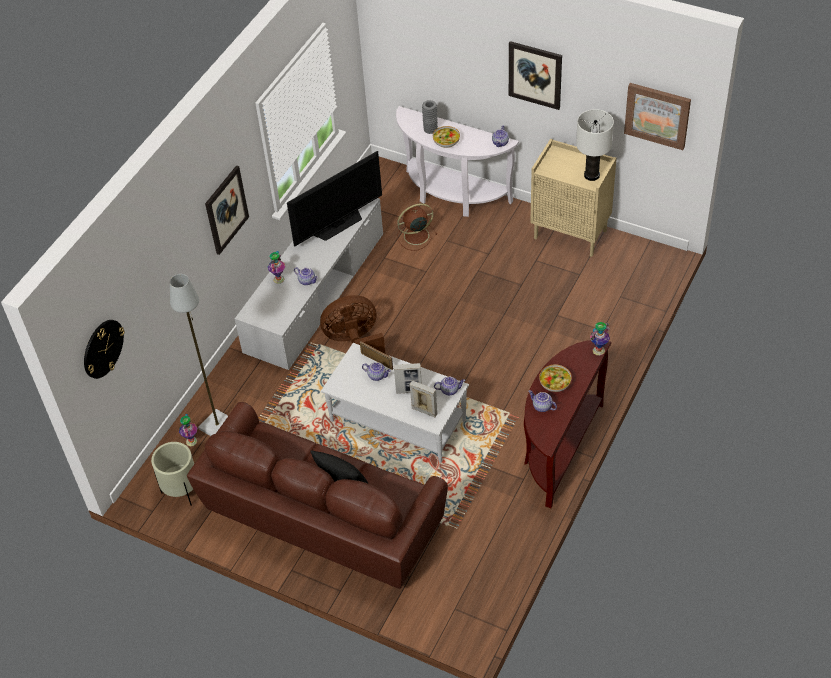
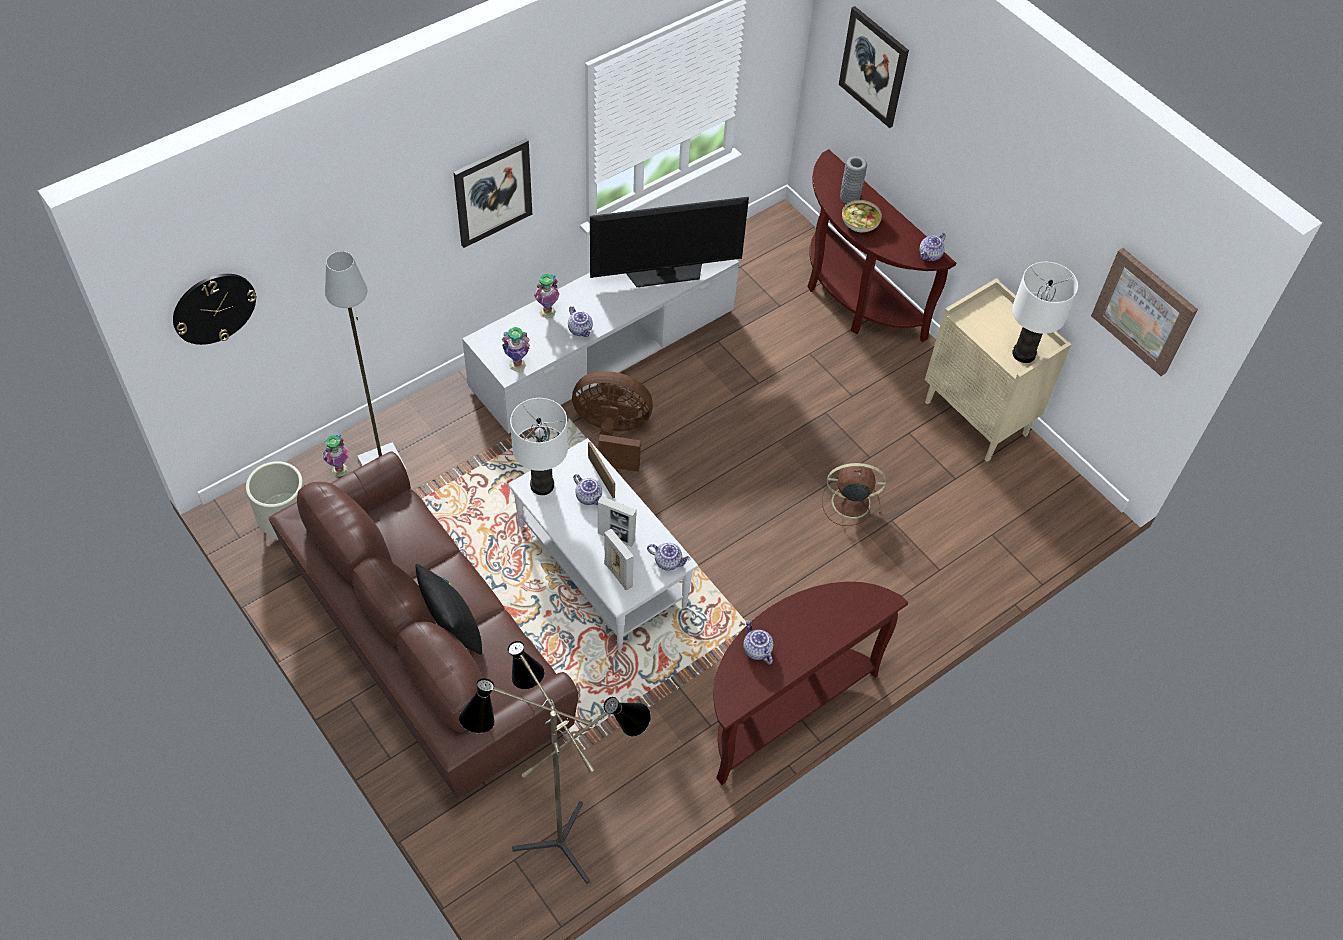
camera: 20 degrees right, 5 degrees up
white console table [396,106,519,217] -> brown console table [807,149,956,342]
brown fan [397,203,438,251] -> brown fan moved to [822,463,886,526]
picture [509,41,562,110] -> picture moved to [839,6,909,128]
bowl [539,364,572,392] -> none
vase [590,322,610,355] -> vase moved to [502,327,530,371]
none -> floor lamp [459,641,651,884]
none -> white table lamp [510,398,568,495]

